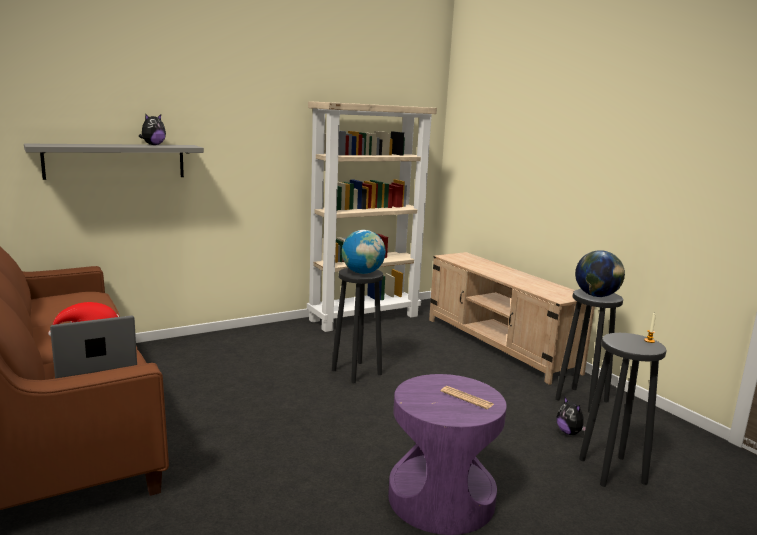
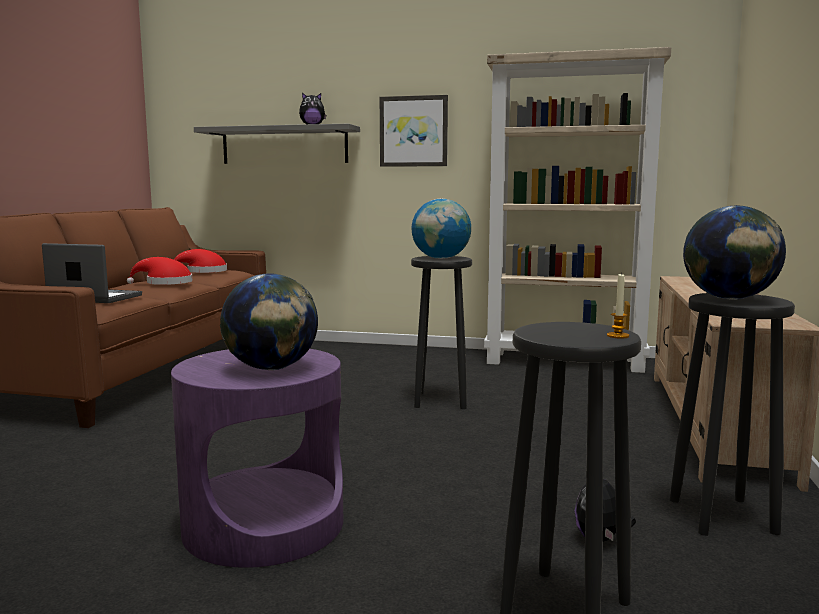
camera: 45 degrees right, 5 degrees down
newspaper [441,386,494,409] -> globe [220,273,318,370]
none -> red hat [174,249,227,273]
none -> picture [380,95,448,167]

